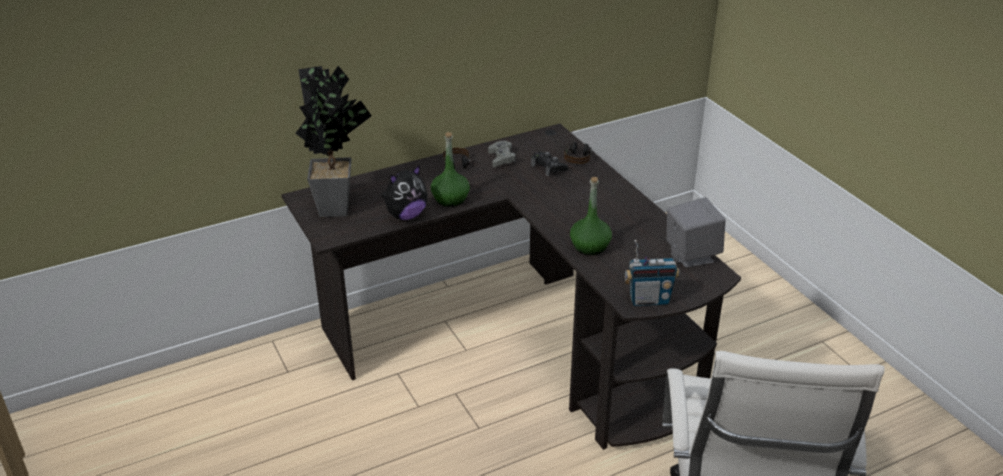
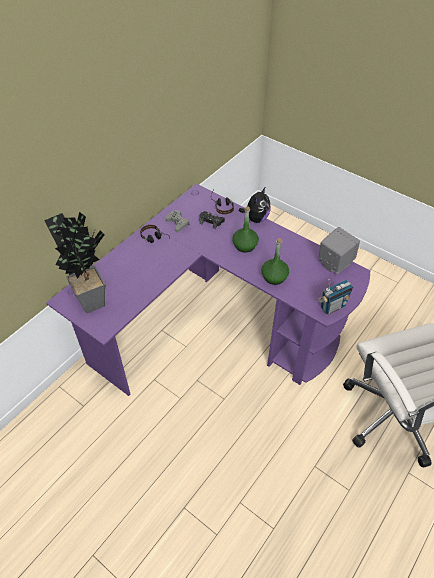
camera: 25 degrees left, 15 degrees up
black desk [281,124,741,450] -> purple desk [46,184,370,396]
plush toy [382,165,428,220] -> plush toy moved to [239,188,271,223]
green bottle [431,132,470,207] -> green bottle moved to [232,206,259,253]

